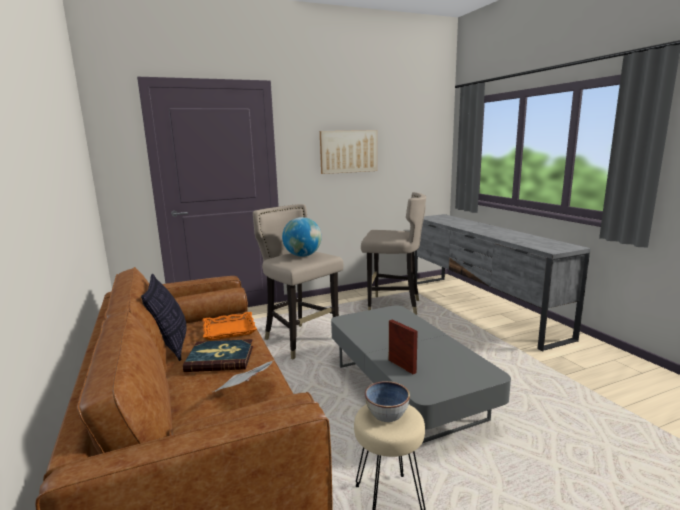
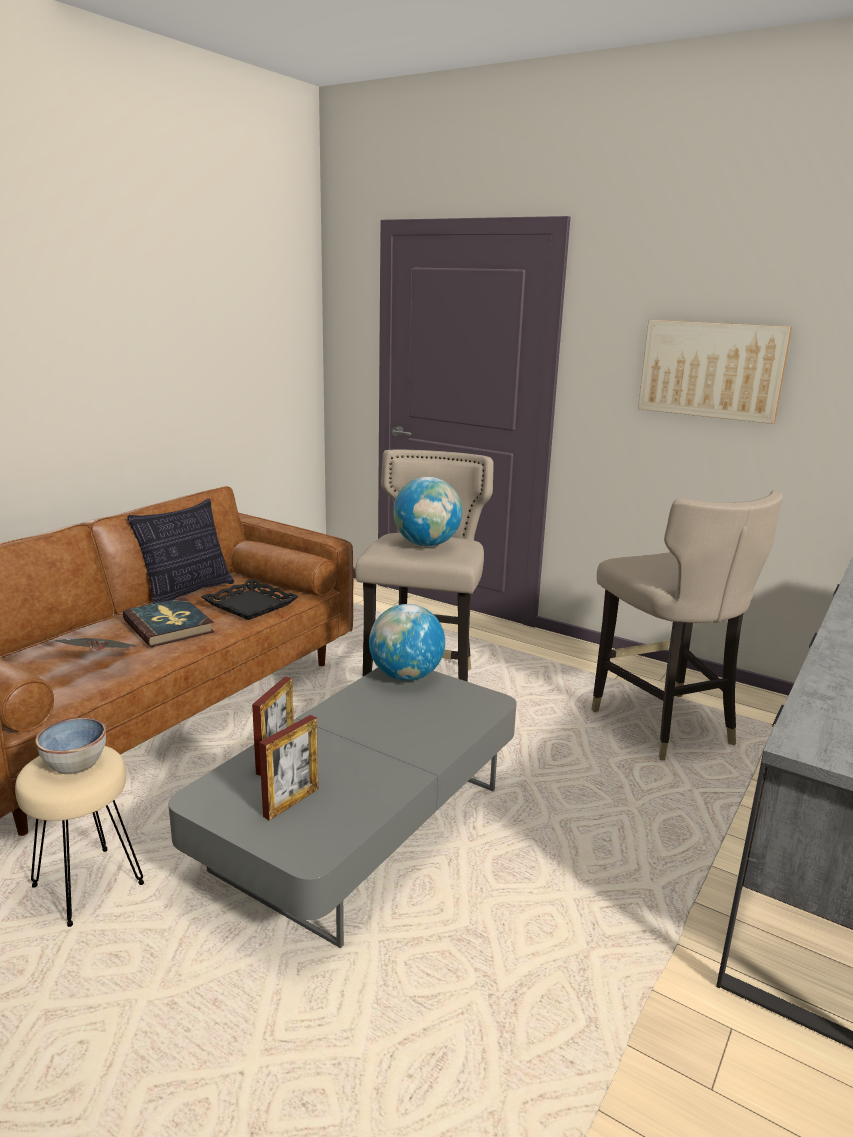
camera: 55 degrees right, 5 degrees up
orange tray [203,312,257,340] -> black tray [201,579,299,620]
none -> picture frame [259,715,318,821]
none -> globe [369,604,445,681]

